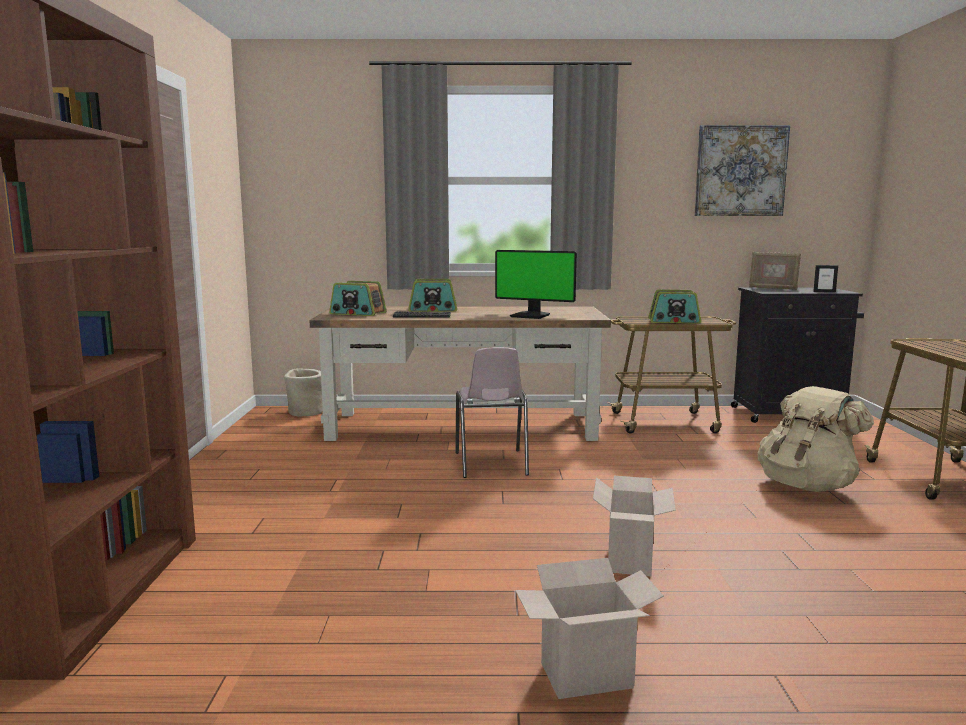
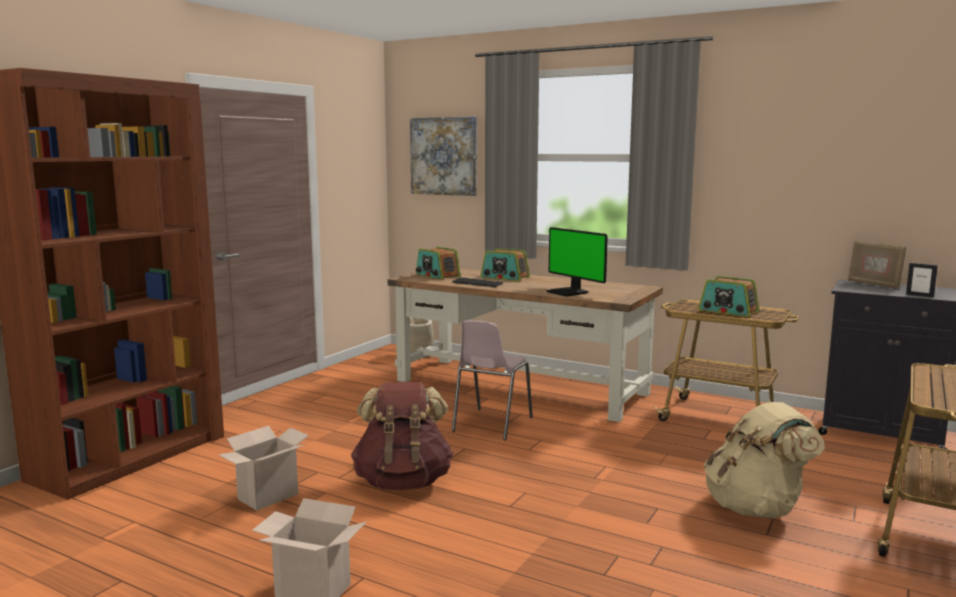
camera: 30 degrees right, 0 degrees up
cardboard box [593,476,676,576] -> cardboard box moved to [219,426,309,510]
picture [694,125,790,216] -> picture moved to [410,117,477,196]
none -> brown backpack [351,382,453,490]

